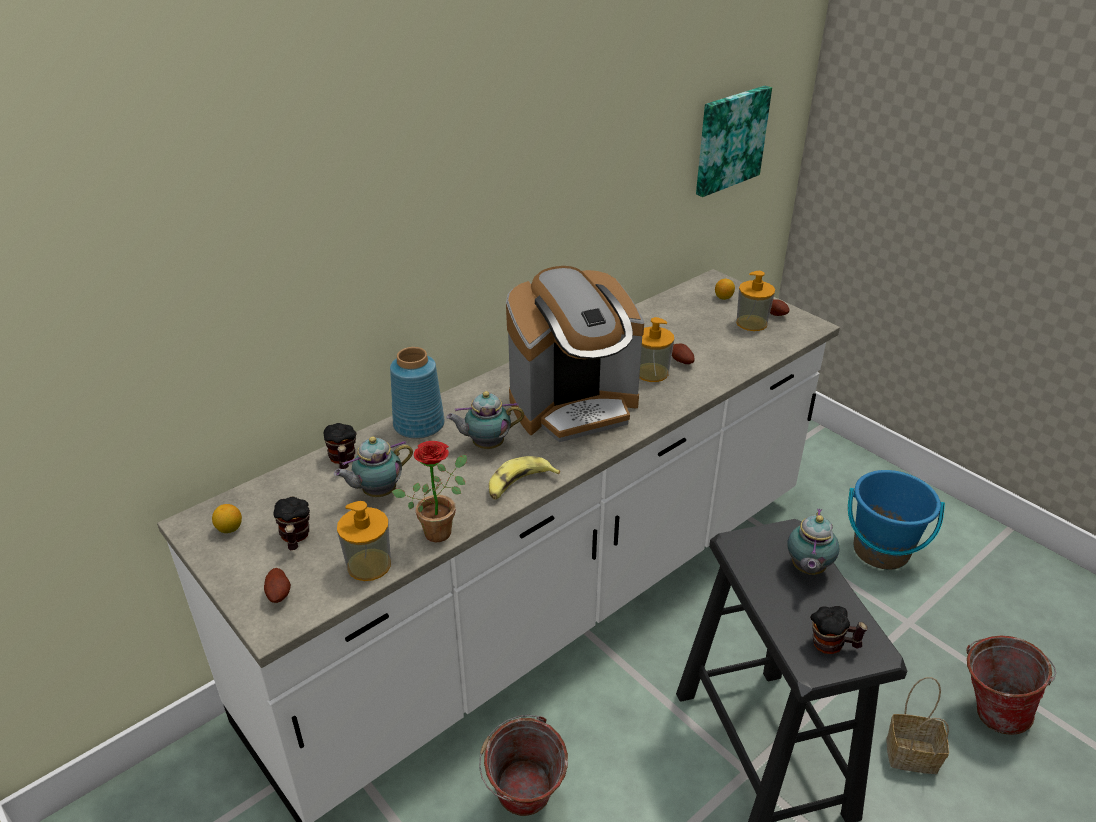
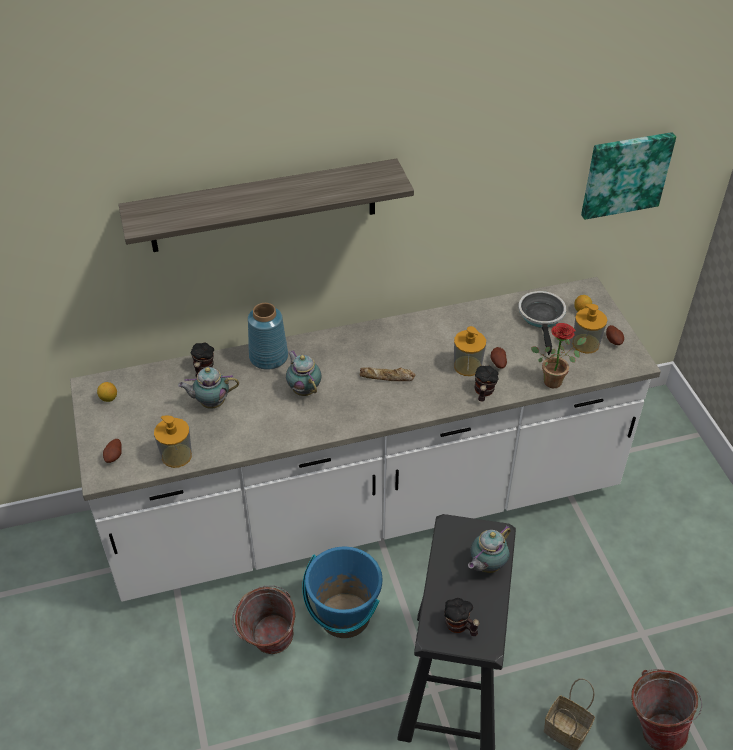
camera: 25 degrees right, 10 degrees up
mug [274,497,310,550] -> mug moved to [474,365,499,402]
potted plant [392,441,467,542] -> potted plant moved to [531,323,586,388]
teapot [446,391,524,449] -> teapot turned 45 degrees clockwise [286,351,321,396]
banana [489,456,560,500] -> none
coffee machine [506,266,644,442] -> bread [360,367,416,381]
blue bucket [848,470,945,570] -> blue bucket moved to [302,547,382,638]
none -> shelf [118,159,414,252]
none -> frying pan [518,291,566,355]

